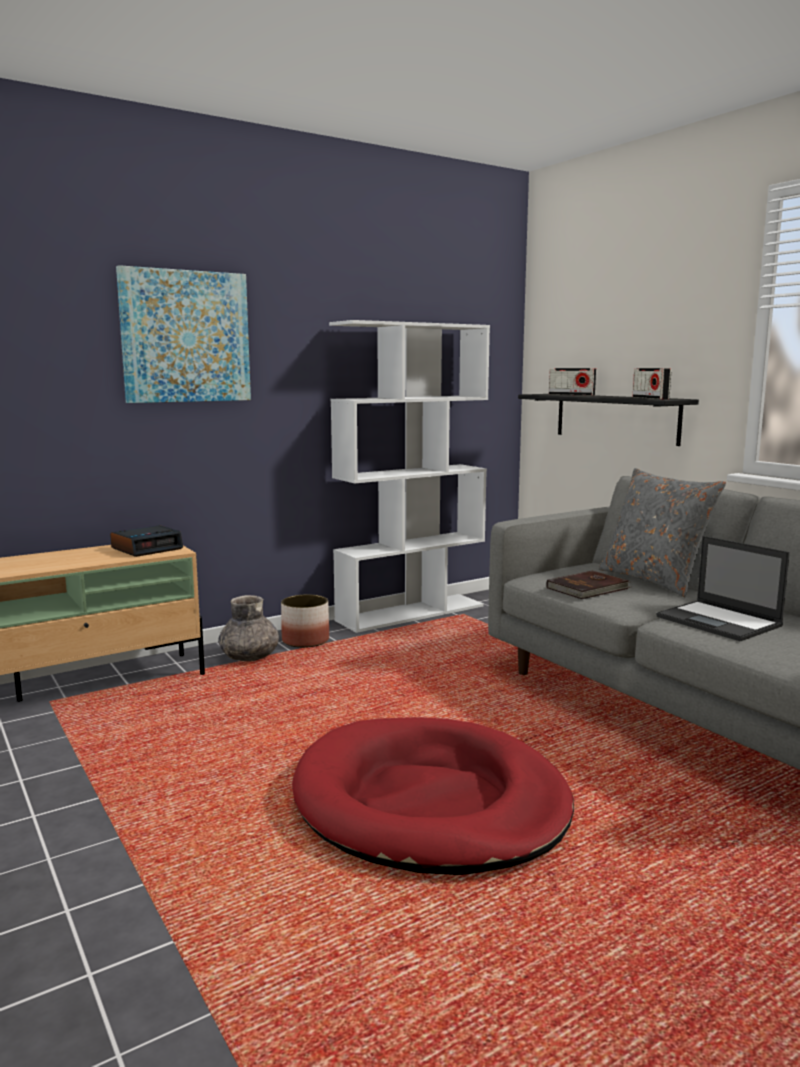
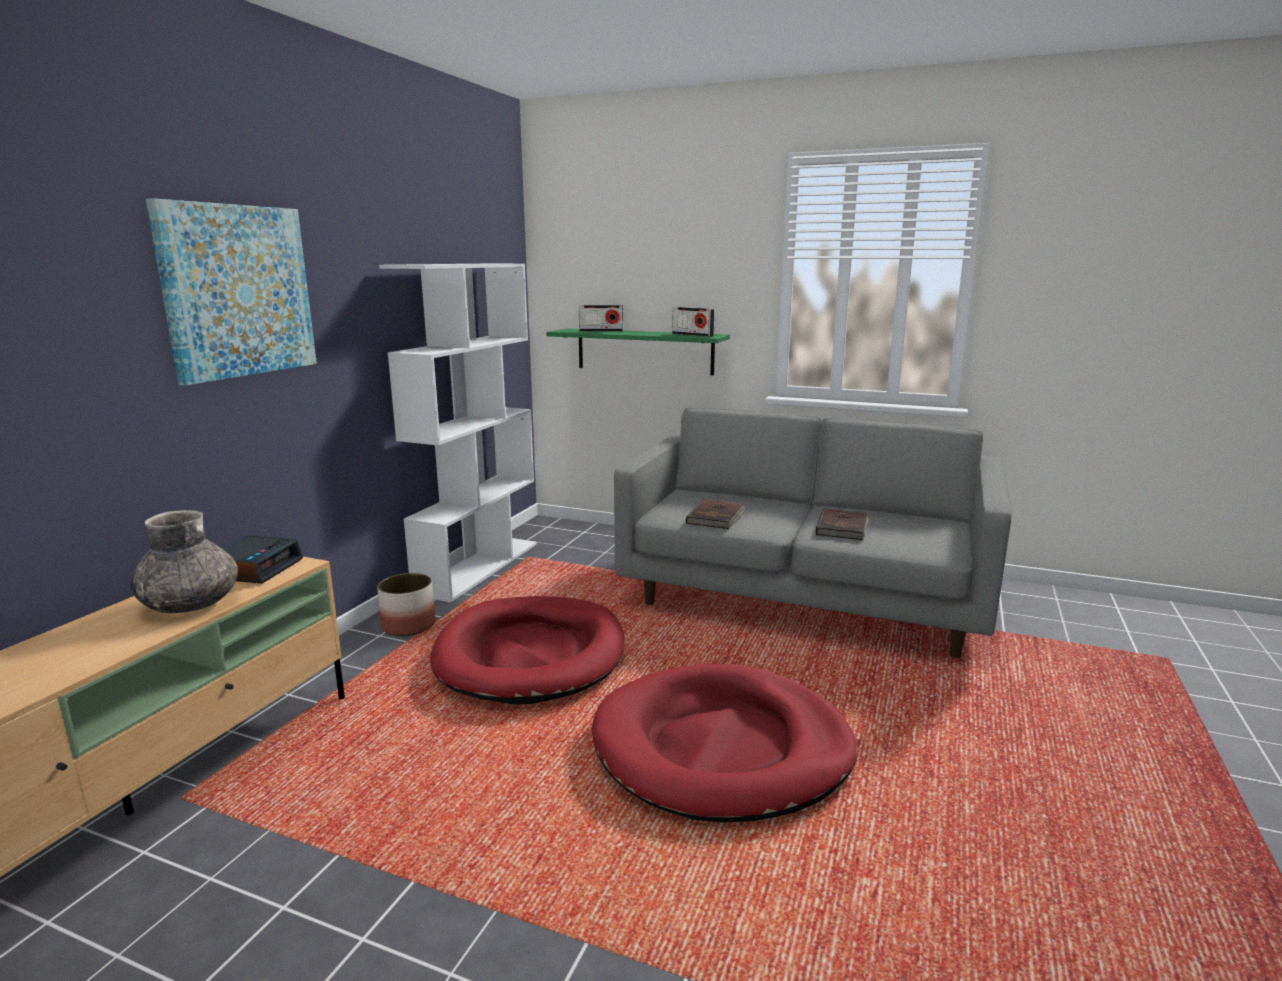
camera: 35 degrees left, 5 degrees up
grey vase [218,595,279,661] -> grey vase moved to [130,510,238,613]
black shelf [518,394,699,446] -> green shelf [546,328,730,376]
grey pillow [599,468,726,597] -> none
laptop [656,536,790,641] -> brown book [816,509,871,540]
none -> red dog bed [430,596,624,705]

